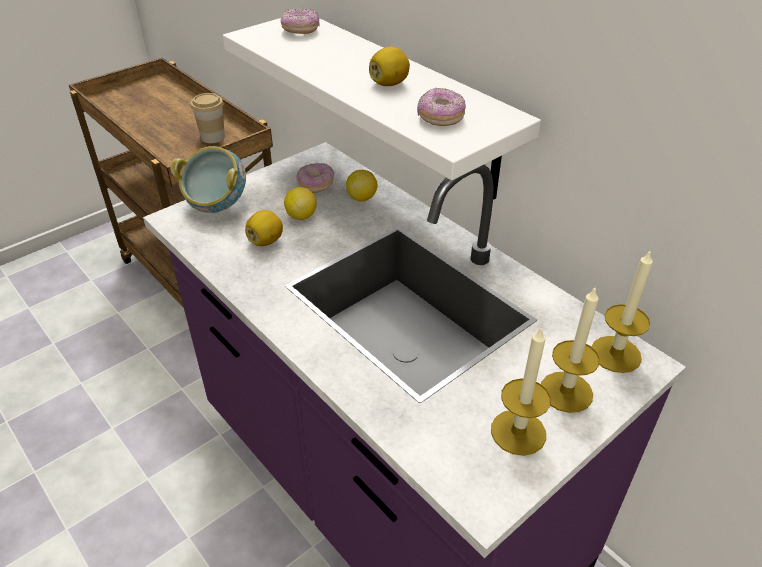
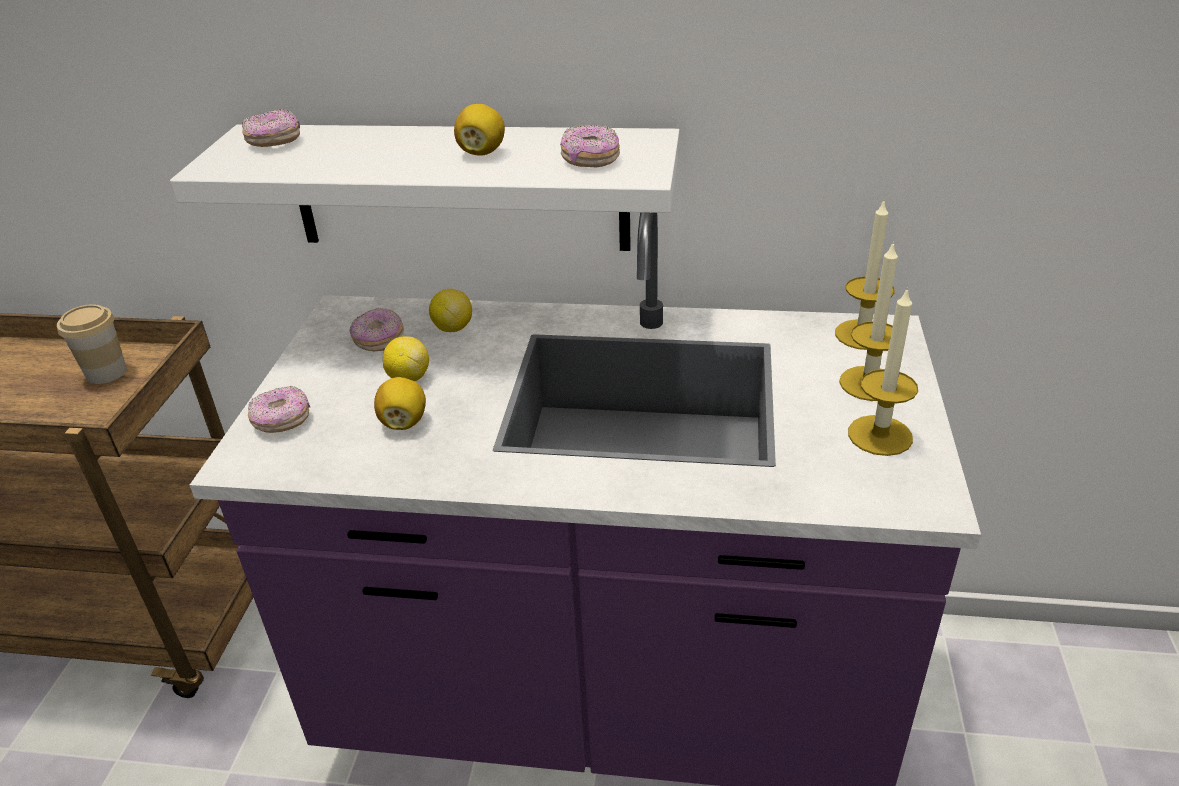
camera: 40 degrees left, 5 degrees down
bowl [170,146,246,213] -> donut [248,386,310,433]

